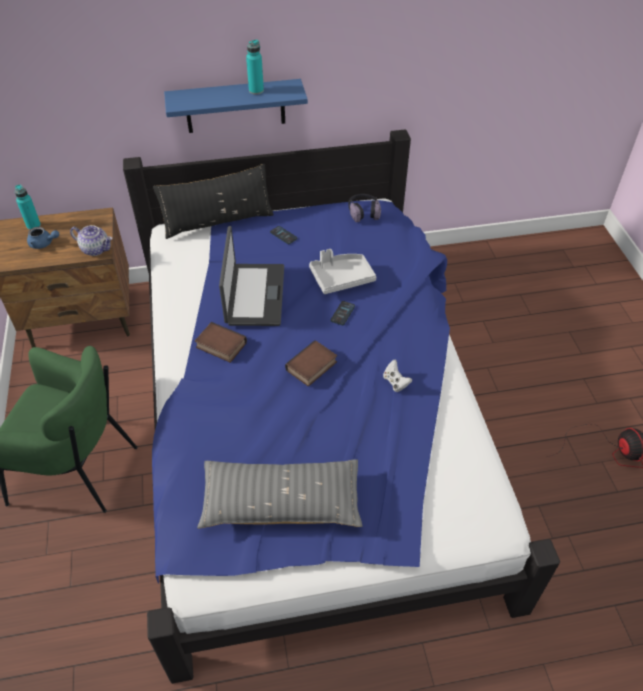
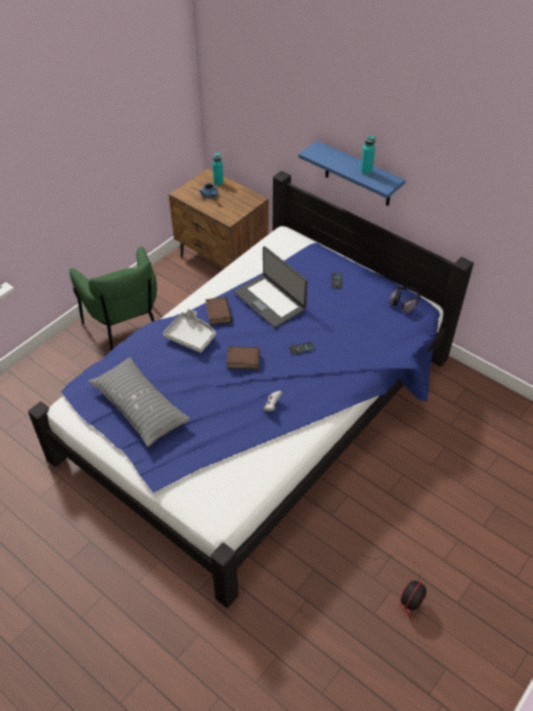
camera: 50 degrees right, 0 degrees up
teapot [70,225,113,256] -> none
black pillow [153,164,274,239] -> none
laptop [219,226,284,326] -> laptop turned 90 degrees clockwise [234,246,308,328]
grey tray [309,249,376,294] -> grey tray moved to [163,309,216,353]

